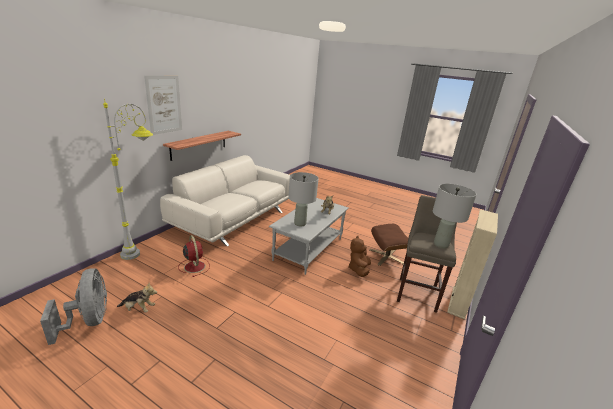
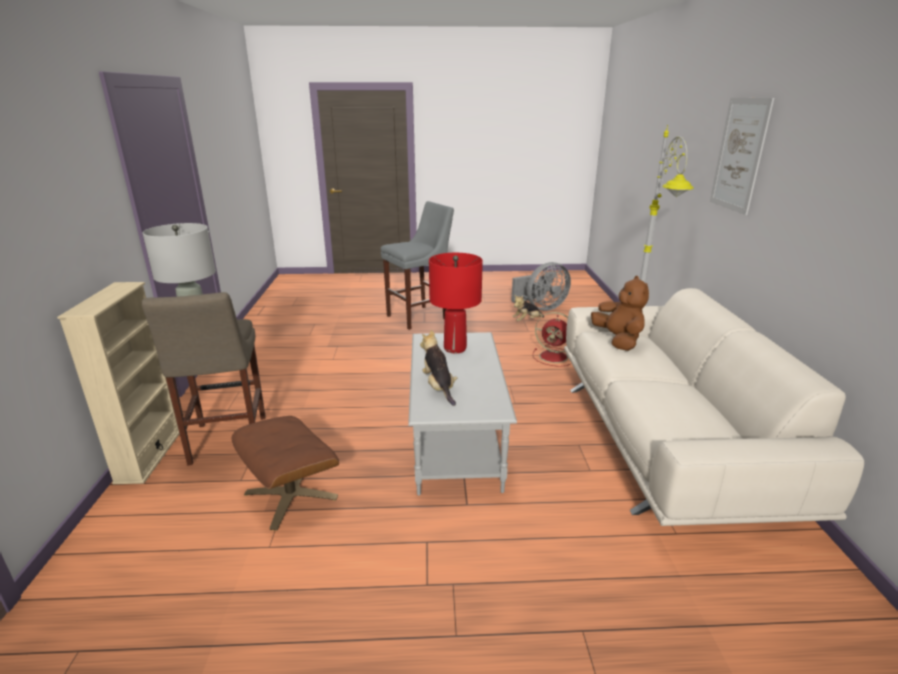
camera: 150 degrees right, 0 degrees up
grey fan [40,268,107,345] -> grey fan turned 60 degrees counterclockwise [511,262,571,311]
shelf [163,131,241,161] -> none
grey table lamp [288,172,319,227] -> red table lamp [429,253,483,353]
brown plush toy [348,236,371,277] -> brown plush toy moved to [591,276,649,351]
none -> grey stool [381,201,454,330]

